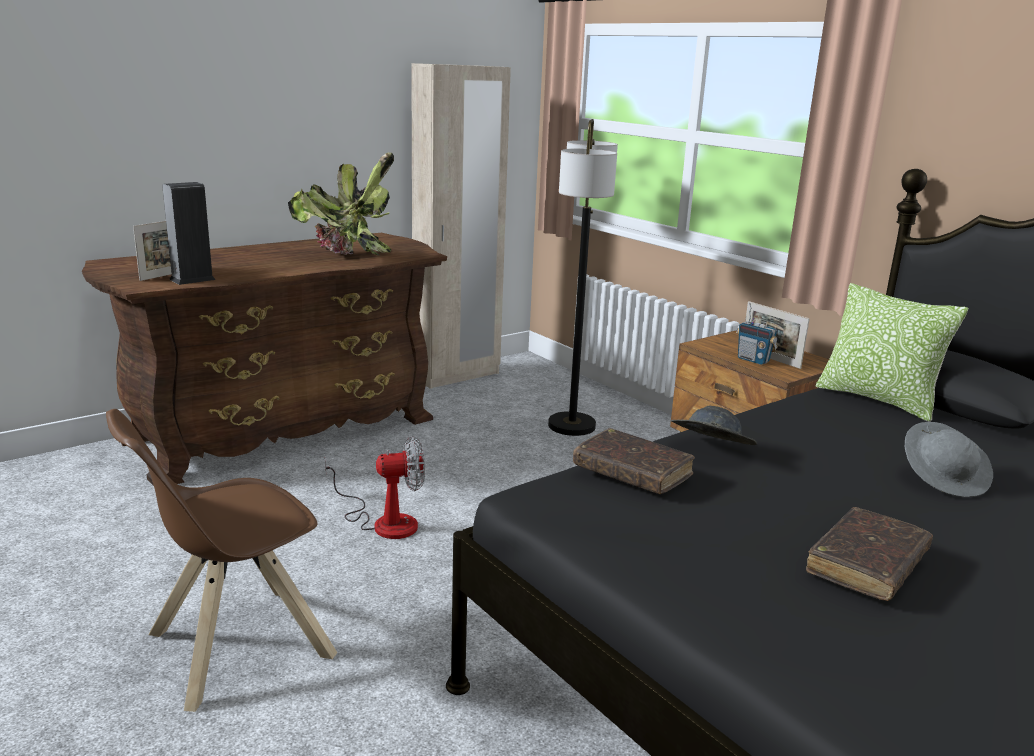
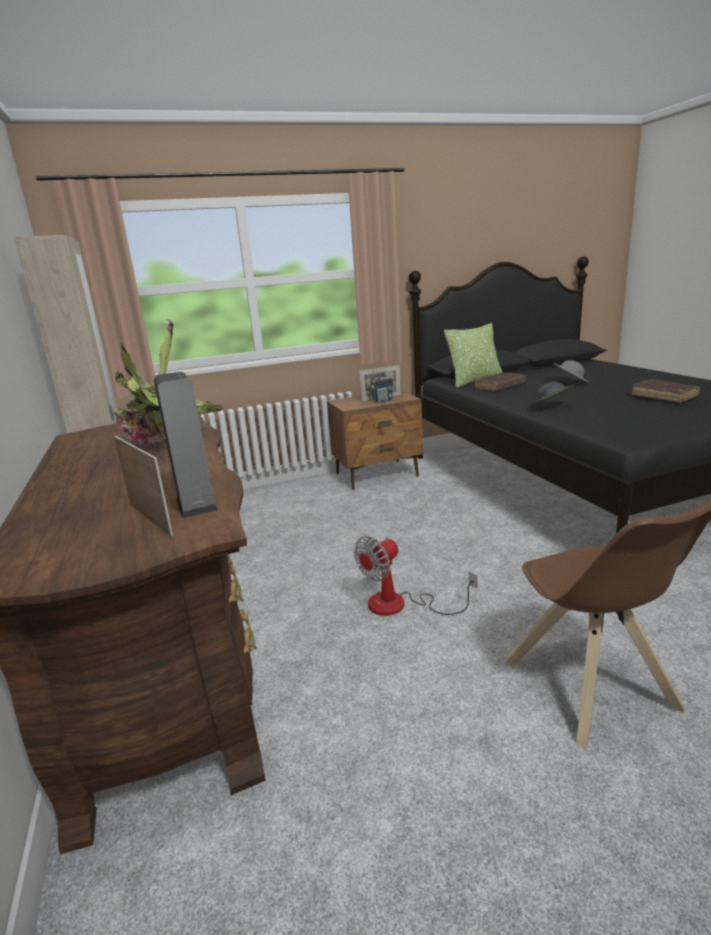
camera: 70 degrees left, 0 degrees up
fan [325,436,425,539] -> fan turned 135 degrees counterclockwise [354,536,477,616]
floor lamp [548,119,618,436] -> none
brown book [573,428,695,494] -> brown book moved to [475,372,526,391]

